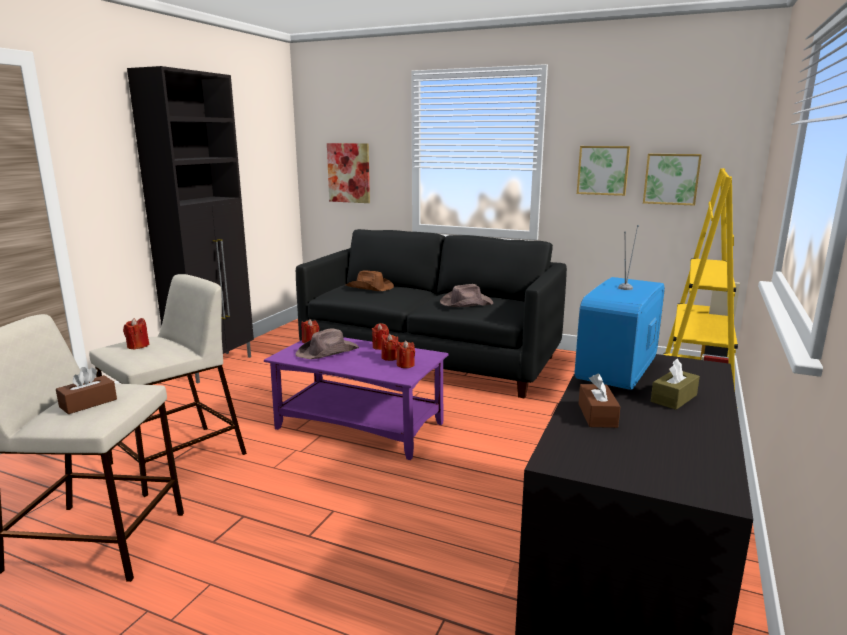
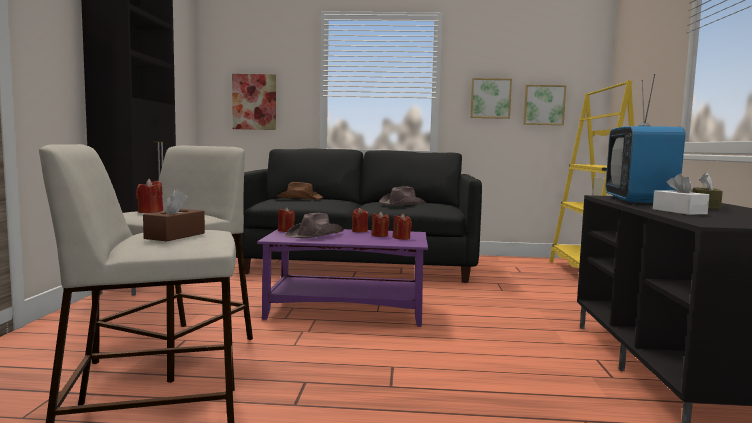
camera: 20 degrees left, 10 degrees down
brown tissue box [578,373,621,428] -> white tissue box [653,173,709,215]

